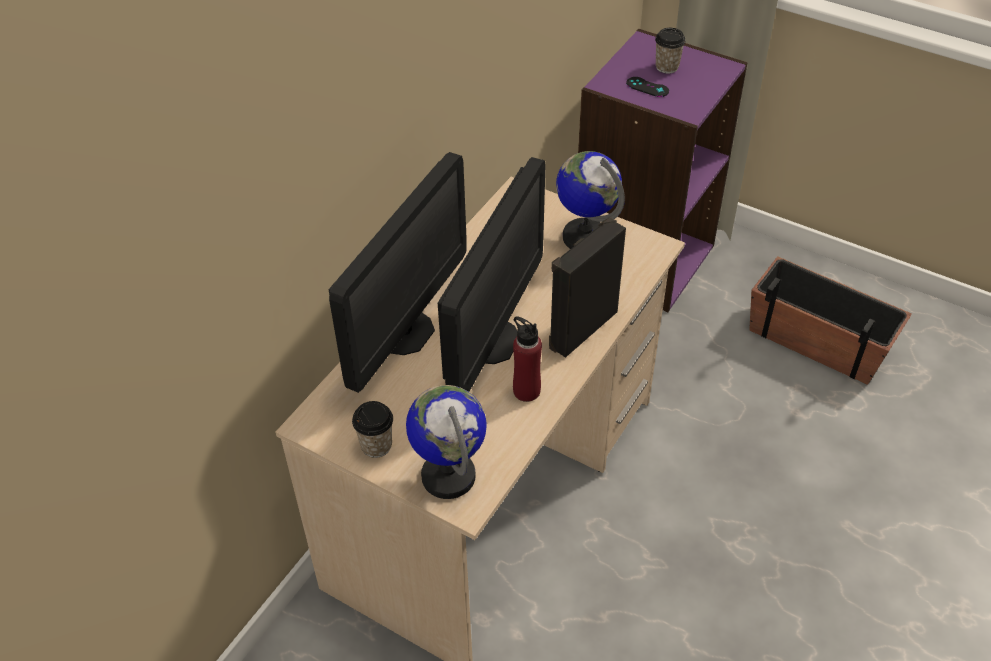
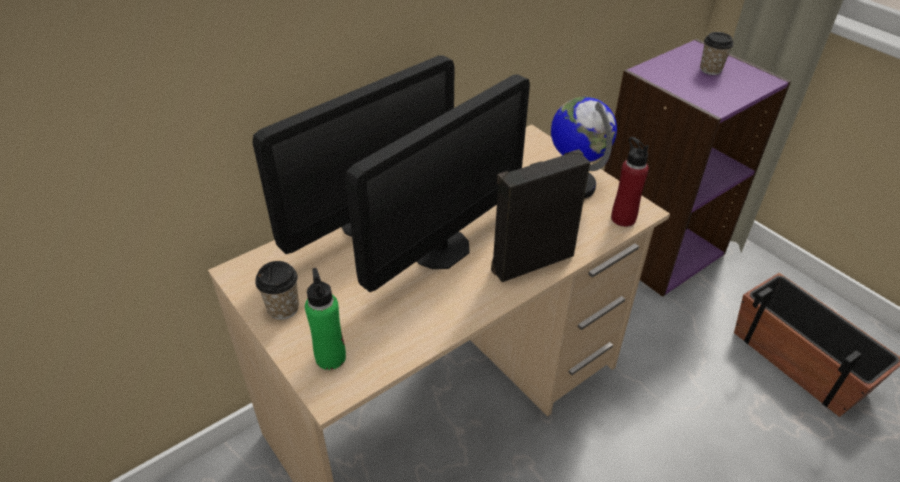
camera: 20 degrees right, 5 degrees down
globe [406,385,487,499] -> green bottle [305,268,346,370]
red bottle [513,316,542,402] -> red bottle moved to [611,137,649,227]
black game controller [626,77,669,97] -> none

